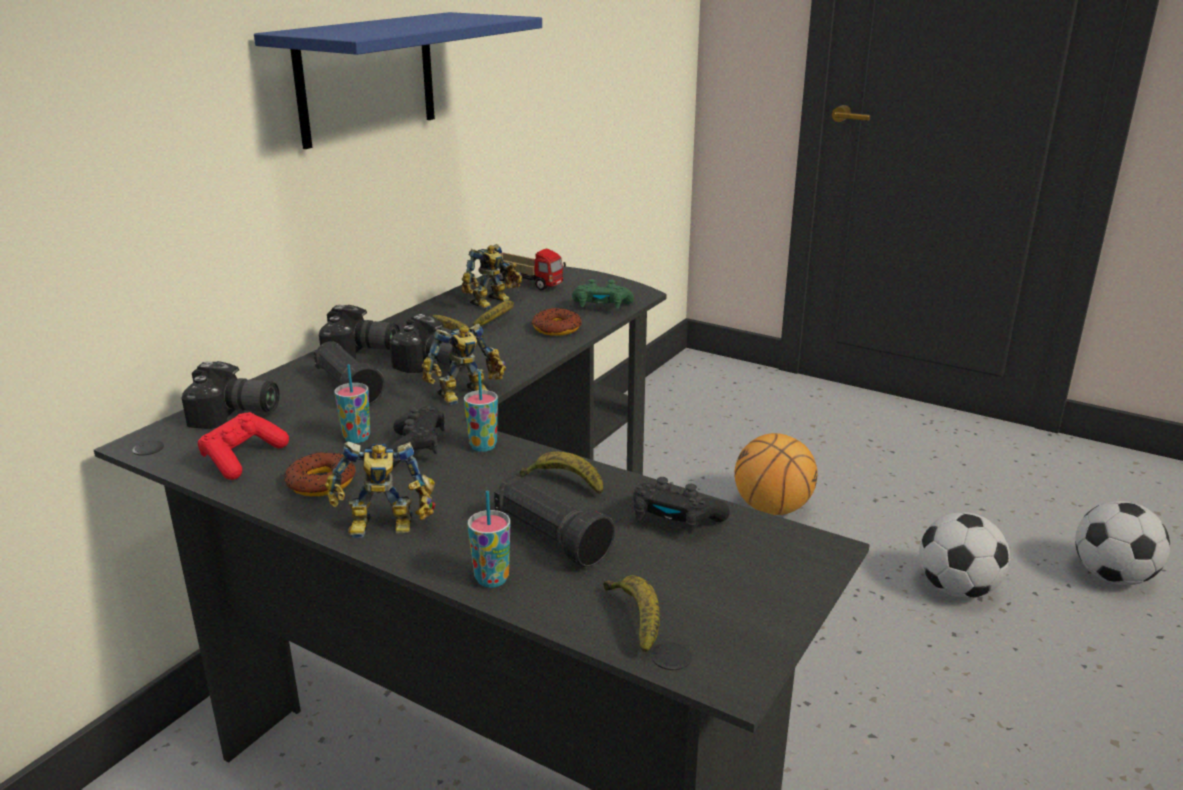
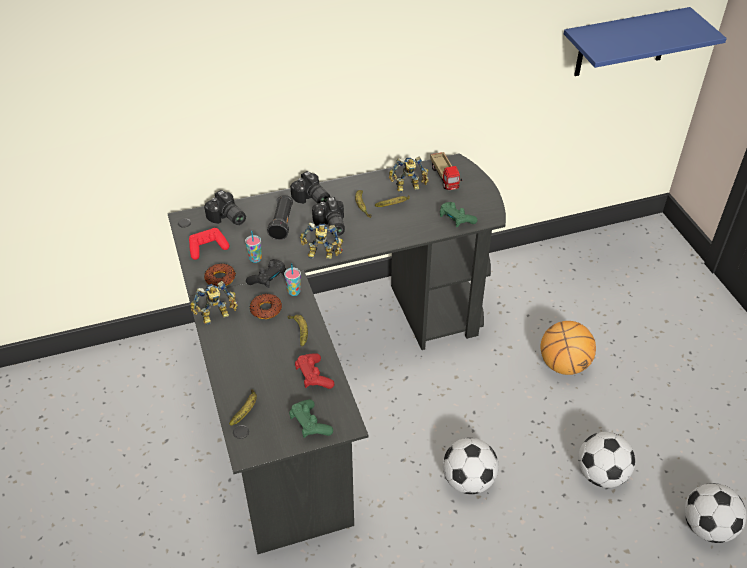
camera: 40 degrees right, 20 degrees up
blue shelf [254,12,542,149] -> blue shelf moved to [564,7,727,76]
toy robot [325,441,436,538] -> toy robot turned 60 degrees counterclockwise [190,281,238,325]
cup [467,491,510,588] -> none
black flashlight [494,476,615,567] -> none
donut [531,308,582,336] -> donut moved to [250,294,282,319]
black game controller [633,477,730,534] -> red game controller [295,353,334,389]
none -> green game controller [289,399,333,438]
none -> football [443,438,499,494]

